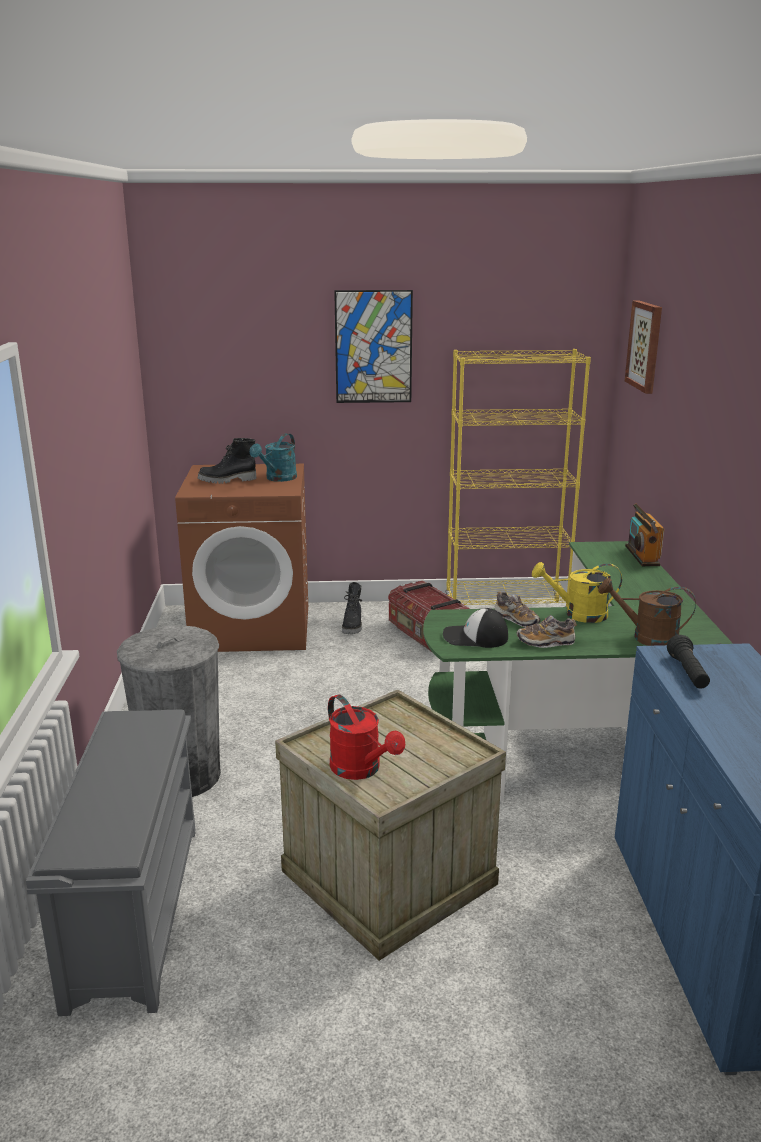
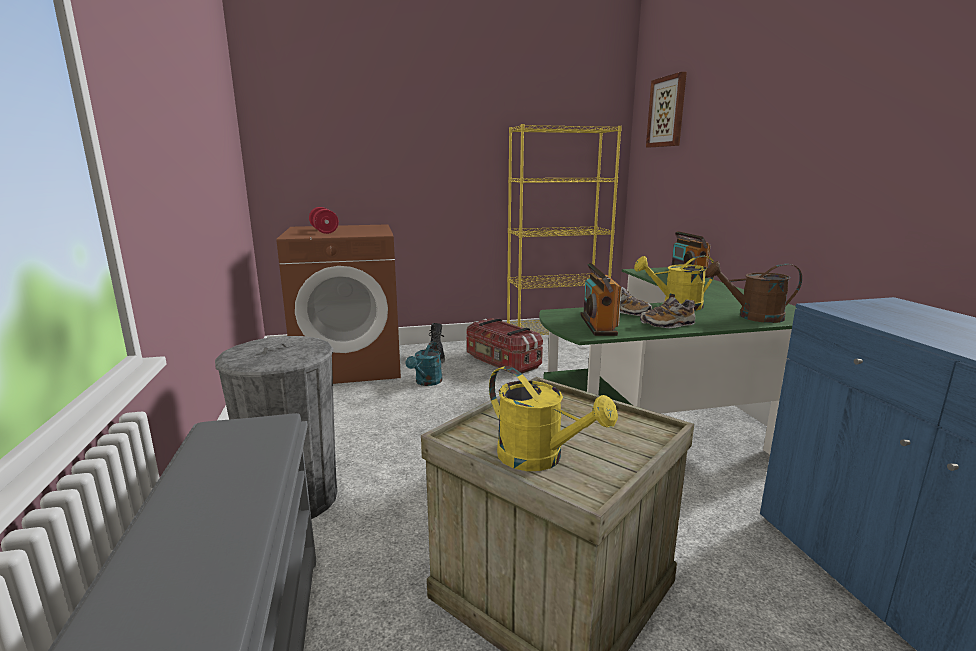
camera: 10 degrees left, 5 degrees down
black boot [198,438,256,484] -> red dumbbell [309,207,339,234]
turquoise watering can [250,433,297,482] -> turquoise watering can moved to [406,342,442,386]
red watering can [328,694,405,780] -> yellow watering can [489,366,618,471]
picture [334,290,413,403] -> none
cap [443,608,508,648] -> radio [581,262,622,336]
black flashlight [667,635,710,689] -> none

